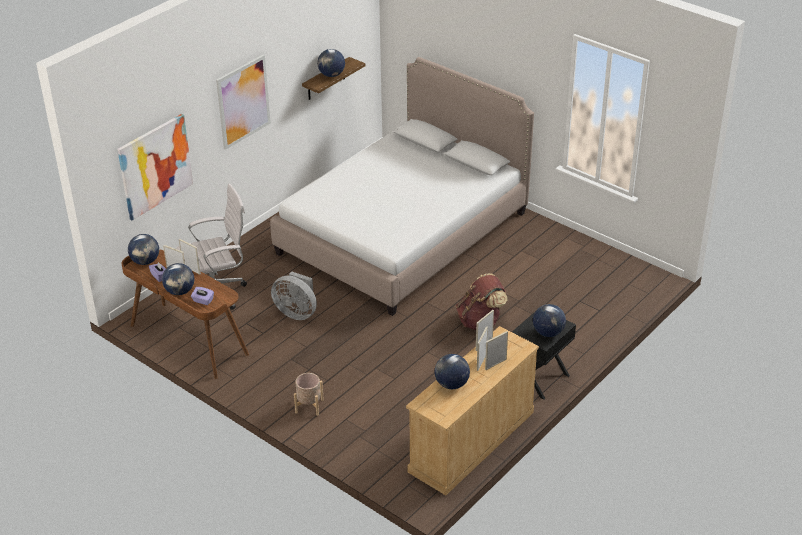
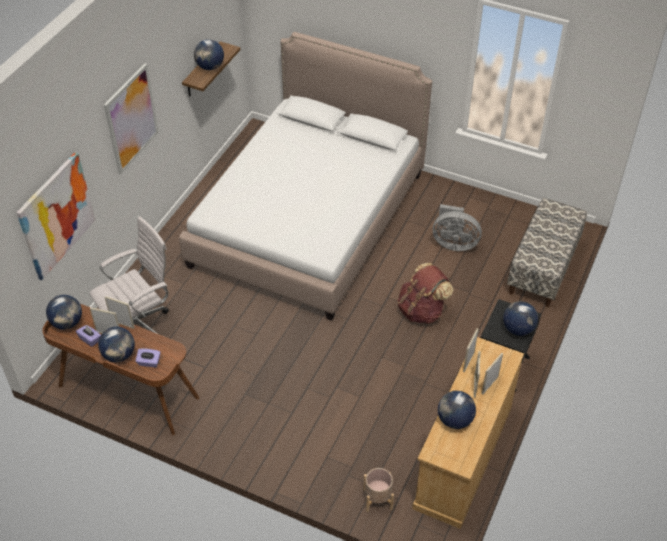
camera: 15 degrees left, 10 degrees up
grey fan [271,271,317,320] -> grey fan moved to [433,204,482,251]
beige planter [294,373,324,416] -> beige planter moved to [363,468,394,512]
none -> bench [507,198,587,307]

